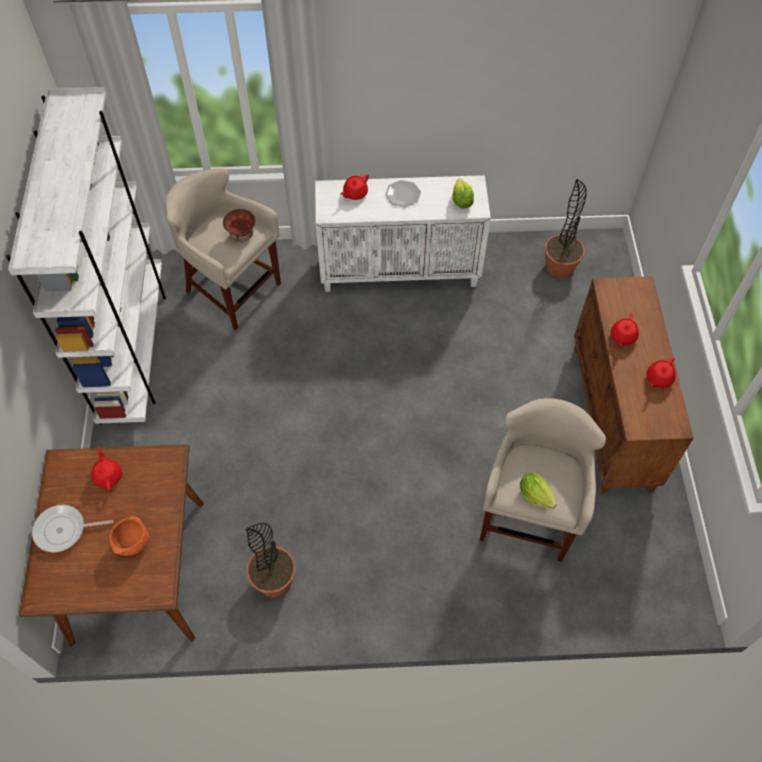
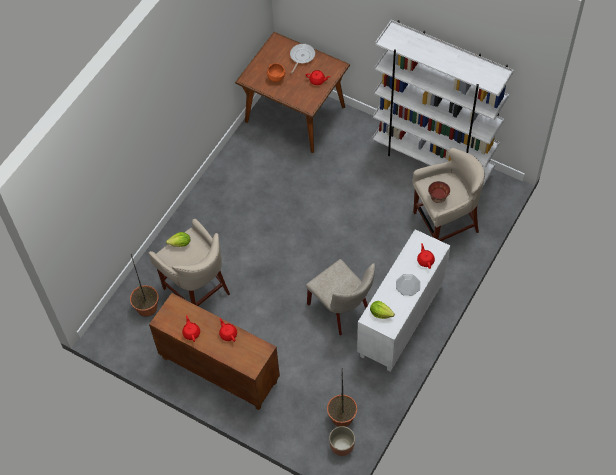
camera: 125 degrees right, 0 degrees up
potted plant [246,523,295,597] -> potted plant moved to [130,254,158,317]
none -> beige chair [306,259,375,335]
none -> planter [329,426,355,456]

